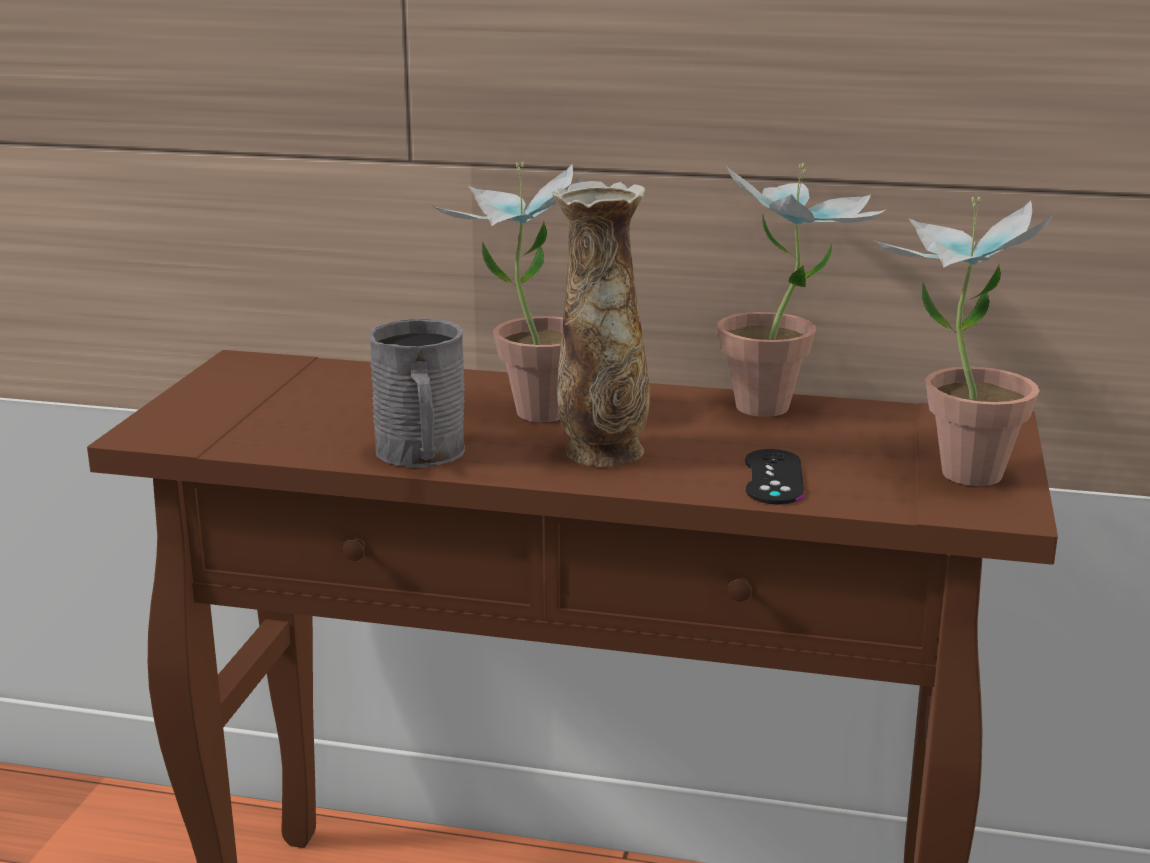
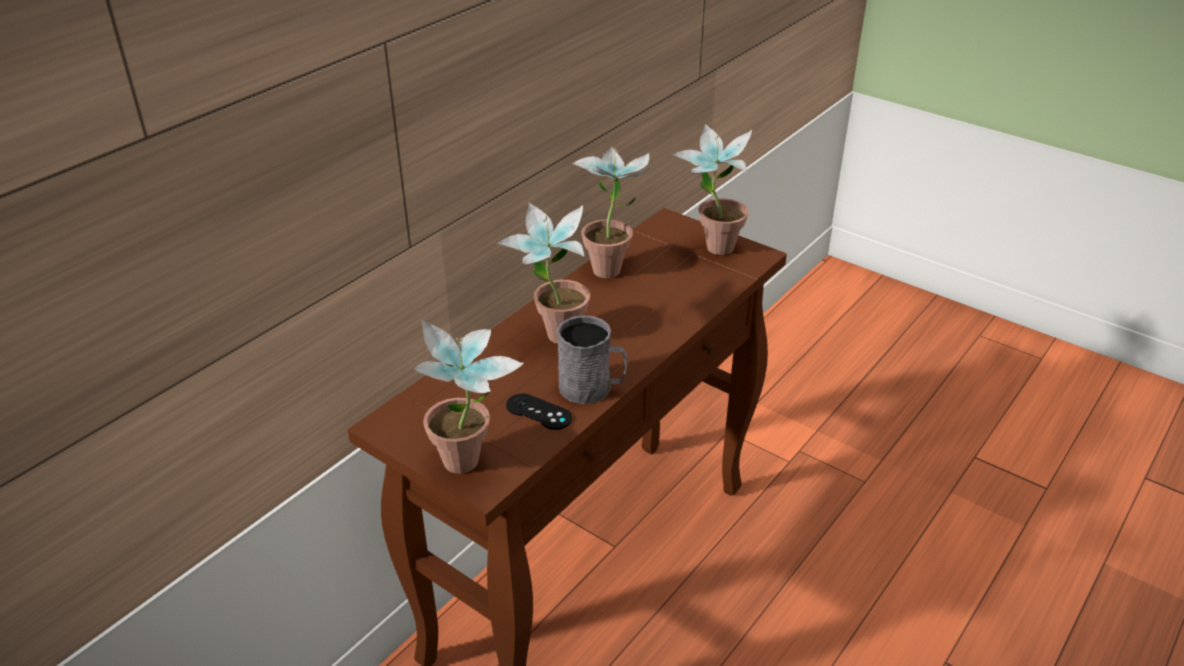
camera: 65 degrees left, 15 degrees up
vase [552,181,650,467] -> none
black game controller [745,449,804,504] -> black game controller moved to [506,394,572,430]
none -> potted plant [414,320,524,474]

